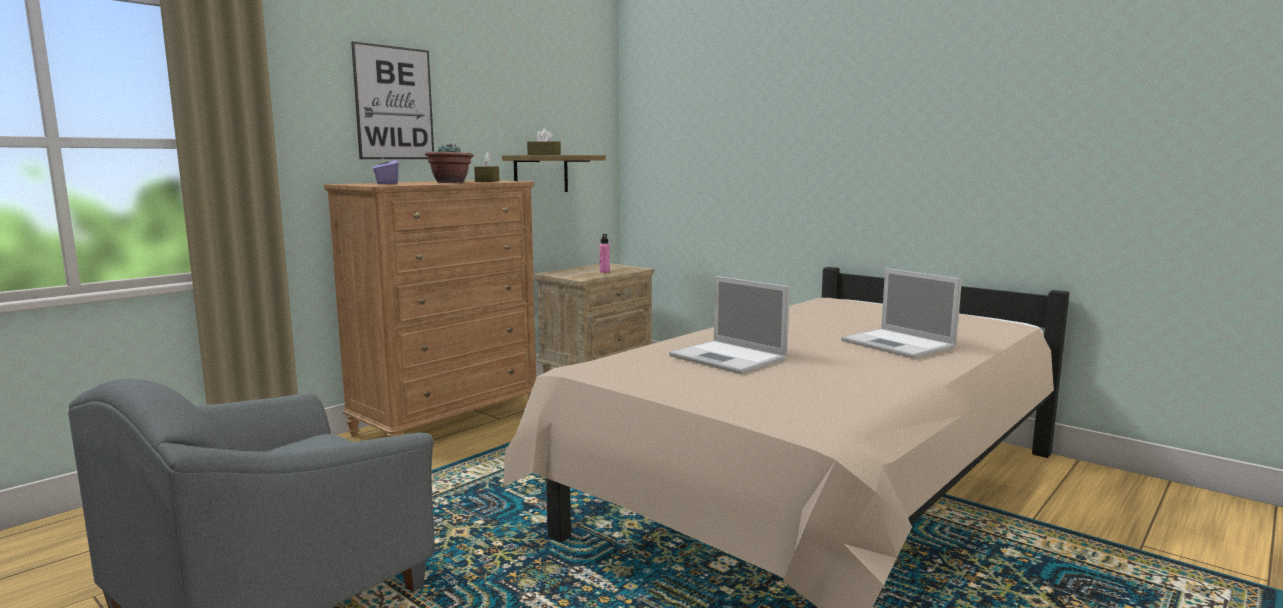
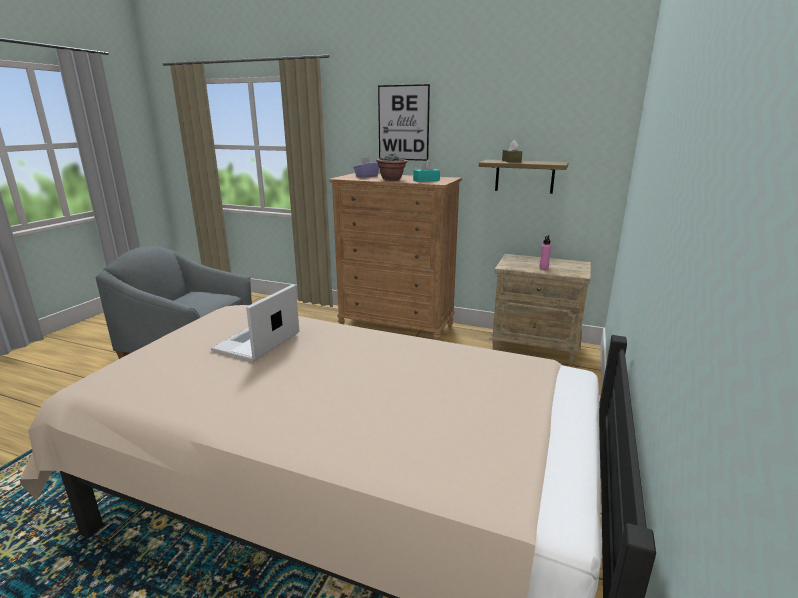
camera: 70 degrees right, 10 degrees up
brown tissue box [474,152,500,182] -> turquoise tissue box [413,160,440,182]
laptop [841,268,962,359] -> none

